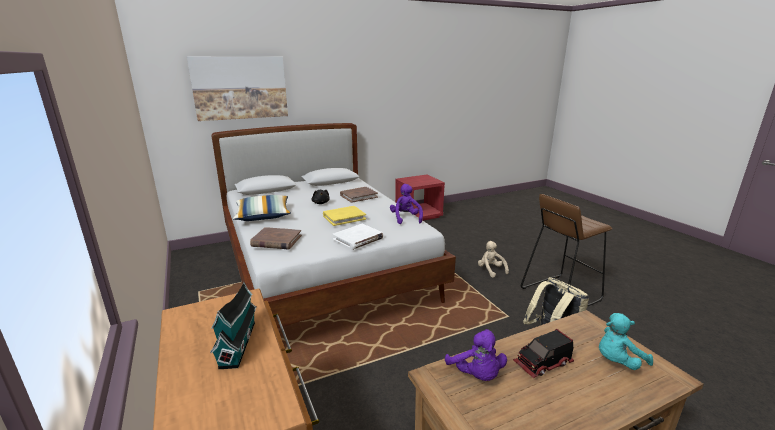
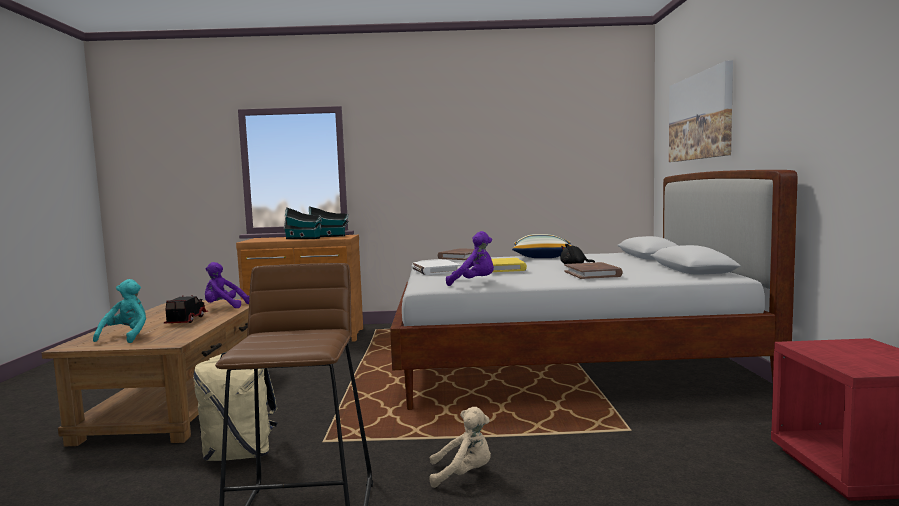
camera: 115 degrees right, 15 degrees down
none -> toy house [309,206,349,237]

